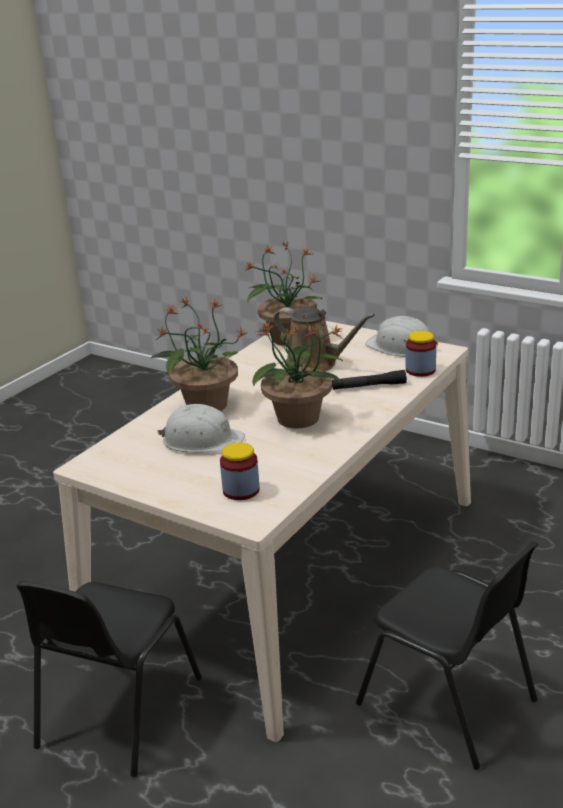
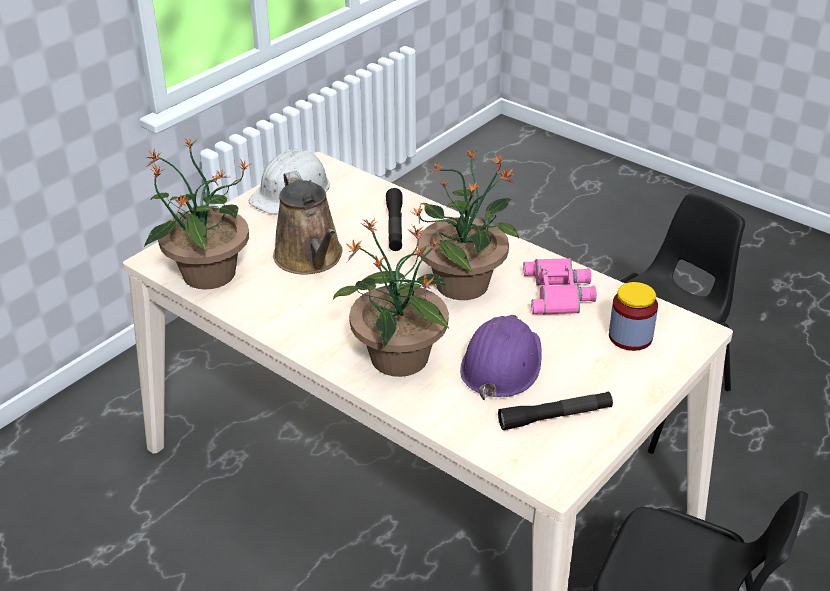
camera: 85 degrees left, 10 degrees up
white hard hat [157,404,245,452] -> purple hard hat [460,315,542,400]
brown watering can [273,307,375,372] -> brown watering can turned 120 degrees clockwise [273,171,343,275]
jar [406,331,436,377] -> none
none -> black flashlight [498,392,613,430]
none -> pink binoculars [523,258,597,315]

